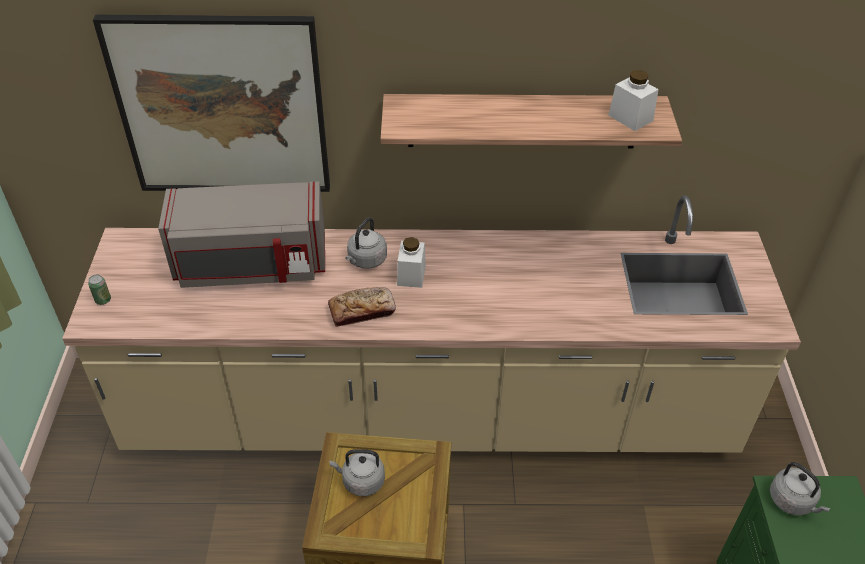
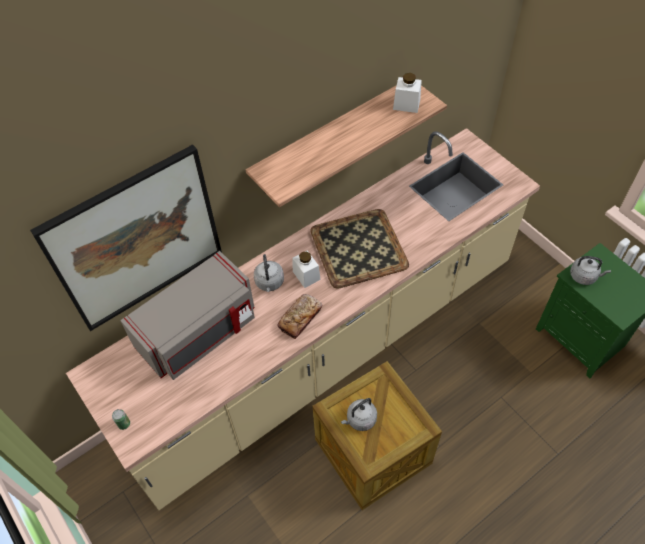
camera: 35 degrees left, 10 degrees up
none -> tray [310,209,409,289]

